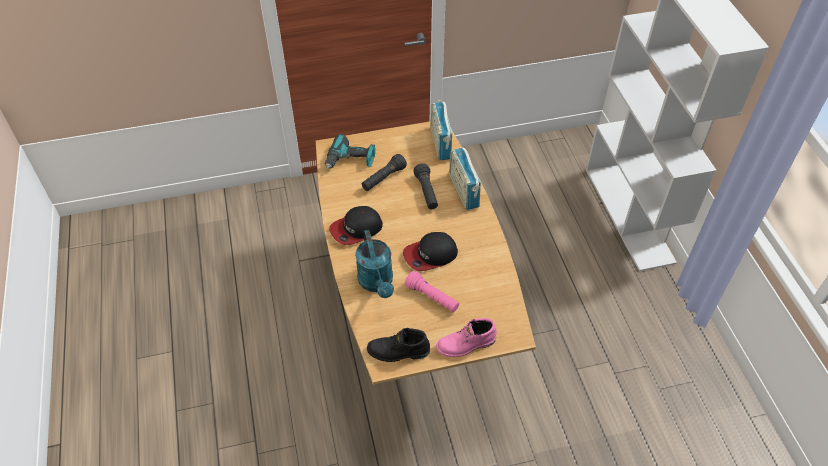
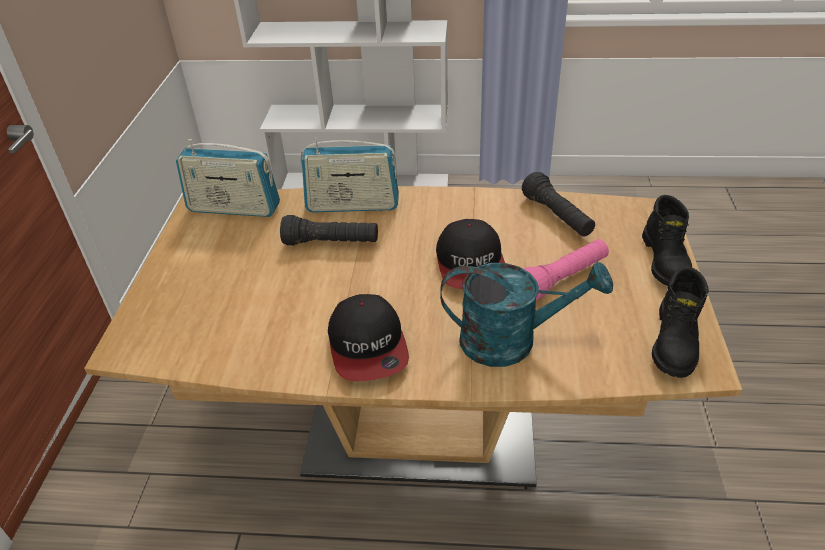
camera: 70 degrees left, 10 degrees down
power drill [325,134,375,170] -> none
black flashlight [362,154,407,191] -> black flashlight moved to [522,172,595,237]
pink boot [436,318,497,357] -> black boot [642,195,692,286]

